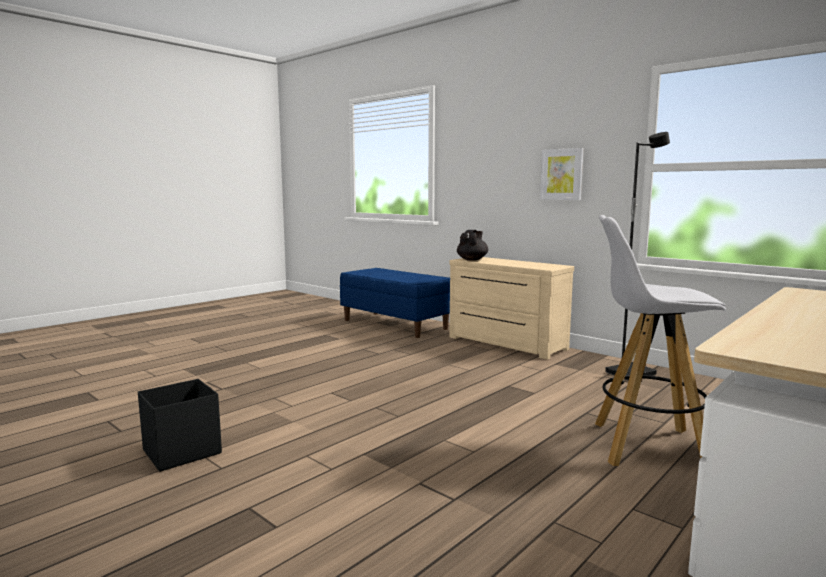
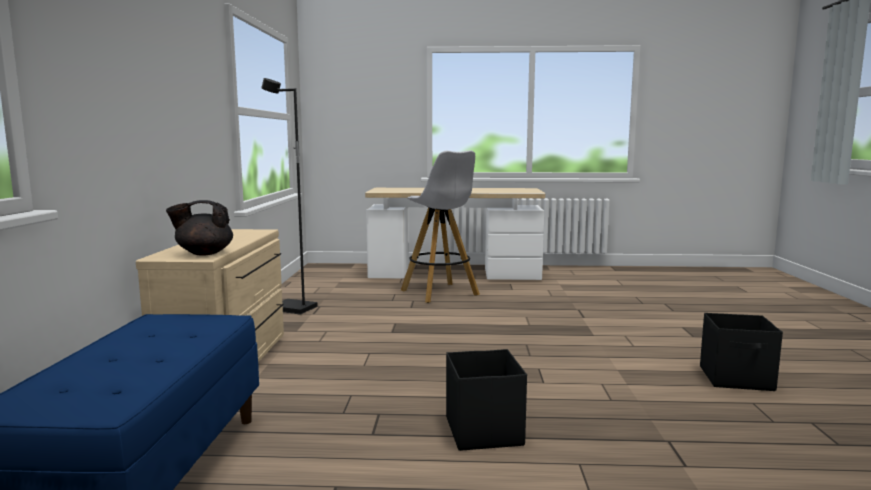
camera: 130 degrees left, 0 degrees up
picture [540,148,584,200] -> none
none -> black storage box [446,349,527,451]

